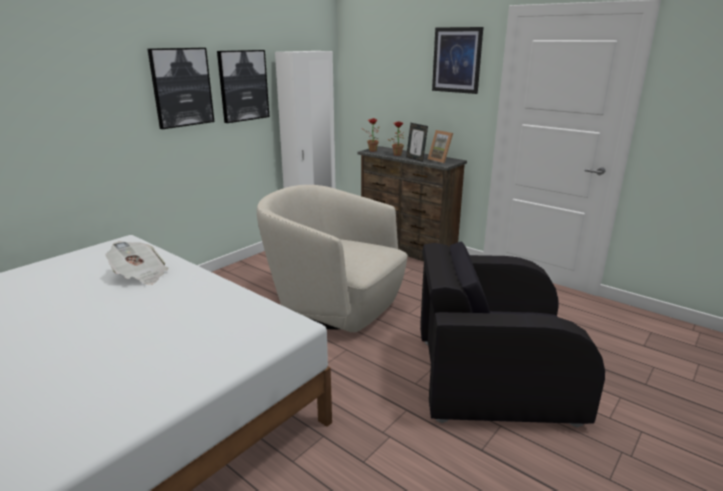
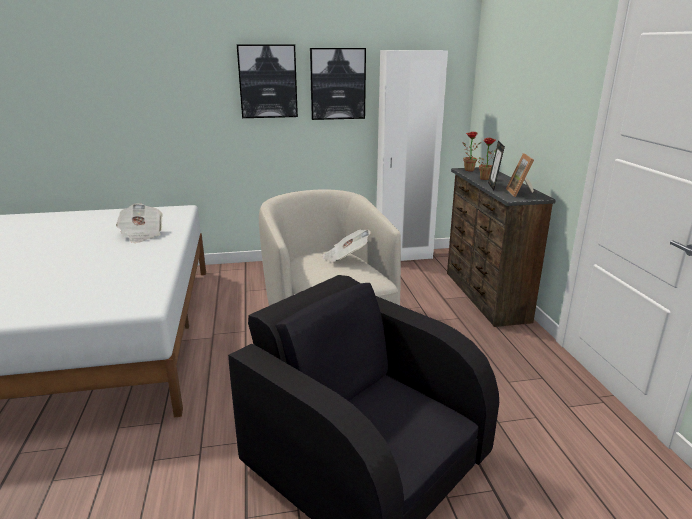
camera: 40 degrees right, 0 degrees up
picture [432,27,483,94] -> none
none -> newspaper [322,230,371,263]

